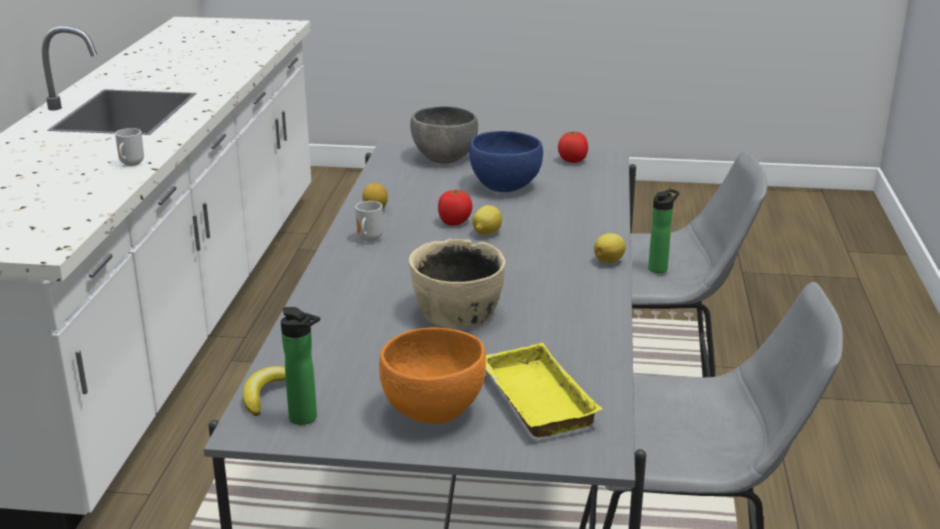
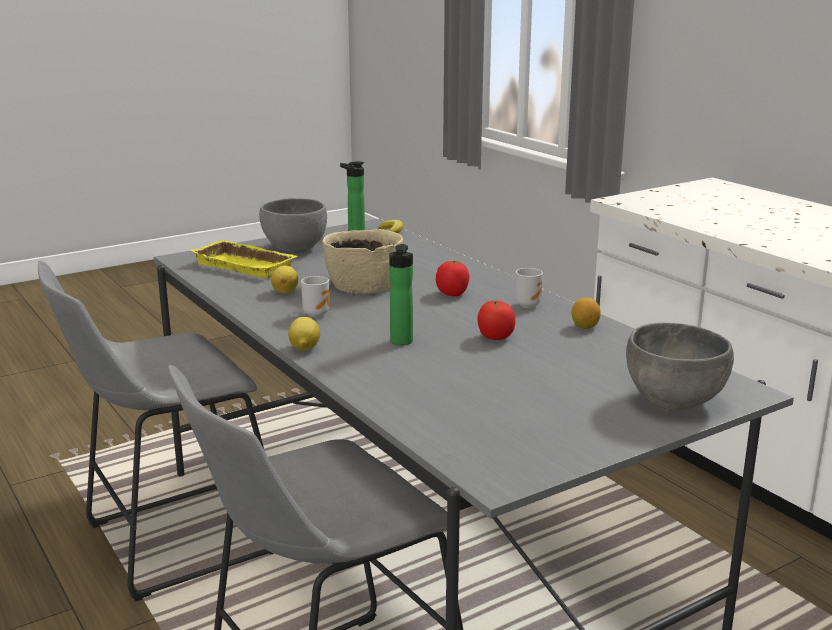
camera: 140 degrees right, 5 degrees down
mug [115,128,144,166] -> mug moved to [301,276,329,317]
orange bowl [379,327,486,424] -> grey bowl [259,198,327,253]
blue bowl [469,131,543,192] -> none
lemon [472,205,502,235] -> lemon moved to [271,266,298,293]
tomato [558,131,588,163] -> tomato moved to [436,261,470,296]
bottle [648,189,680,273] -> bottle moved to [389,244,413,345]

